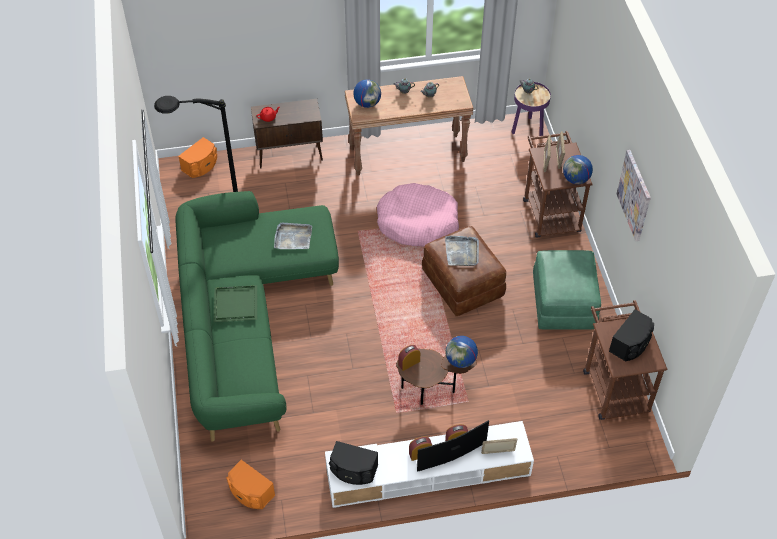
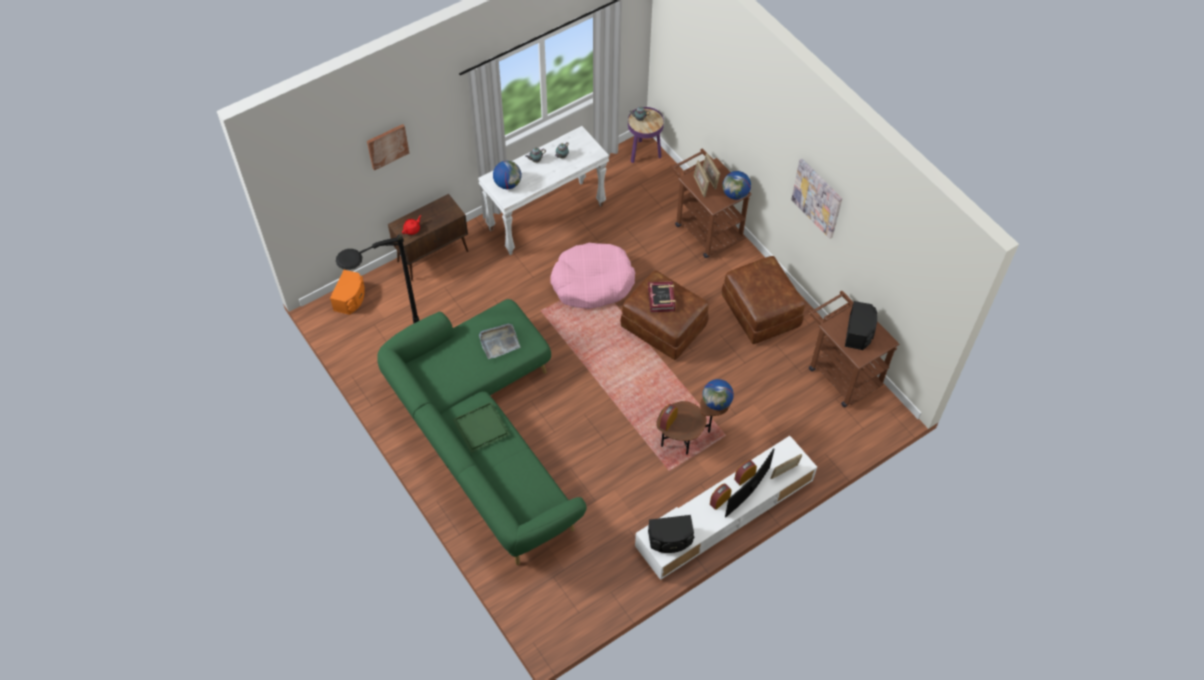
camera: 25 degrees left, 5 degrees up
orange speaker [226,460,275,509] -> none
brown console table [345,76,474,176] -> white console table [478,126,609,255]
grey tray [445,236,479,266] -> book [648,281,676,312]
green ottoman [533,250,601,330] -> brown ottoman [722,256,805,344]
none -> picture [367,124,409,171]

